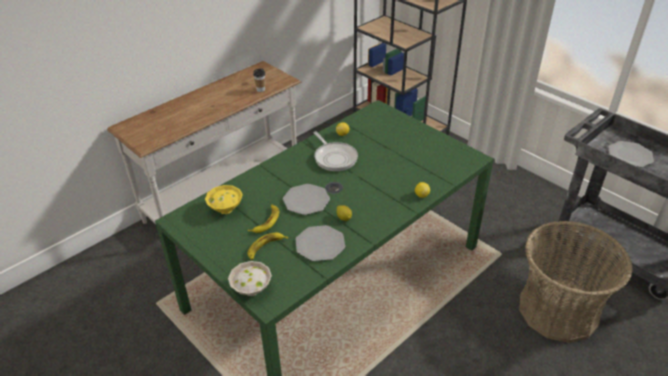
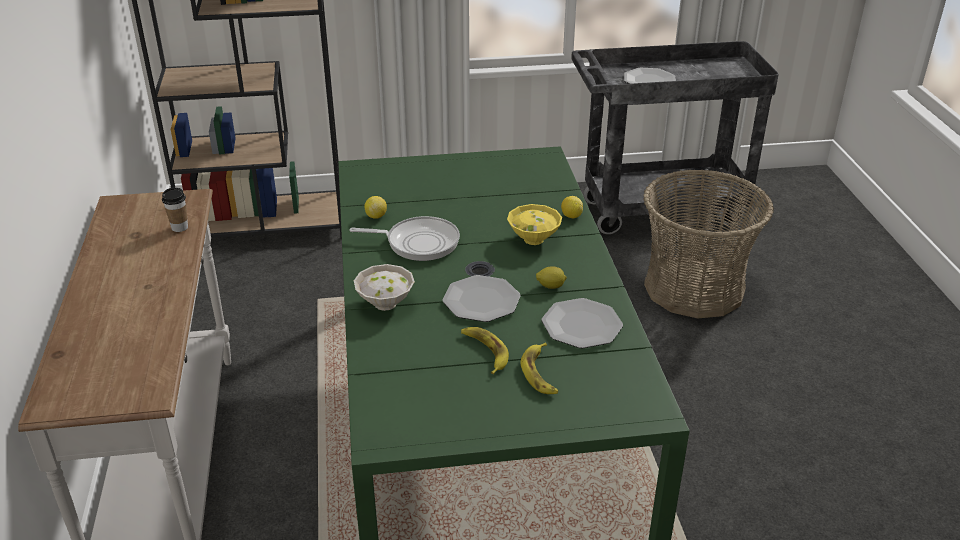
camera: 55 degrees left, 5 degrees down
yellow bowl [205,185,243,214] -> yellow bowl moved to [507,204,562,245]
white bowl [228,261,272,296] -> white bowl moved to [354,264,415,311]

